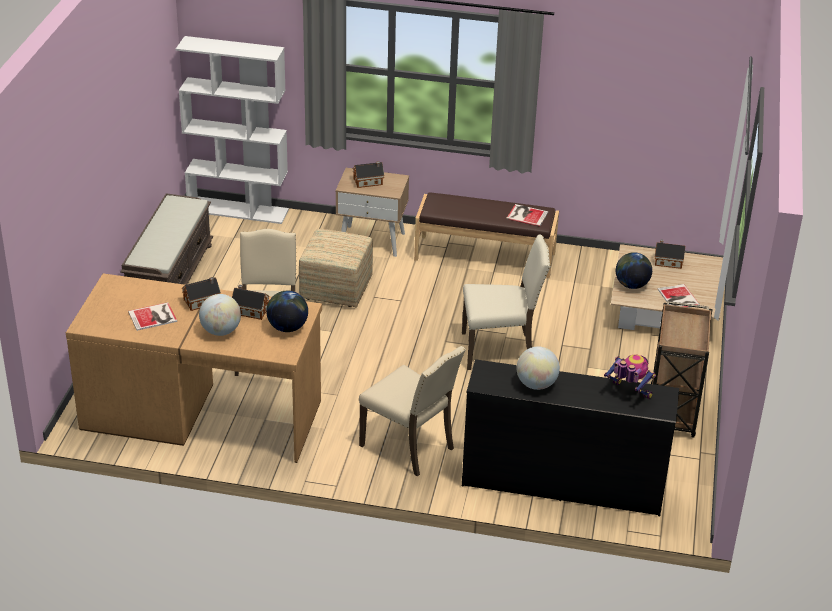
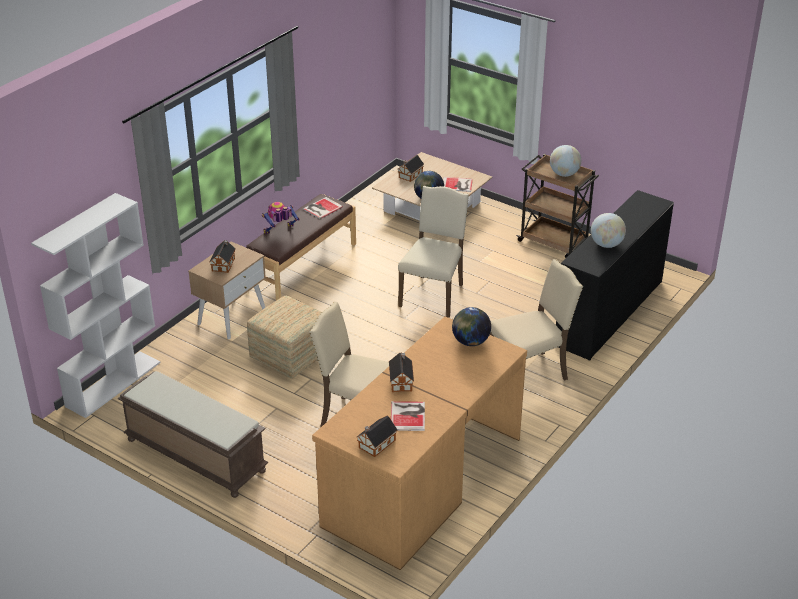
camera: 65 degrees left, 0 degrees up
globe [199,294,241,336] -> globe moved to [550,145,581,177]
toy house [232,284,270,320] -> toy house moved to [357,416,397,457]
toy robot [604,354,656,399] -> toy robot moved to [262,202,300,234]

